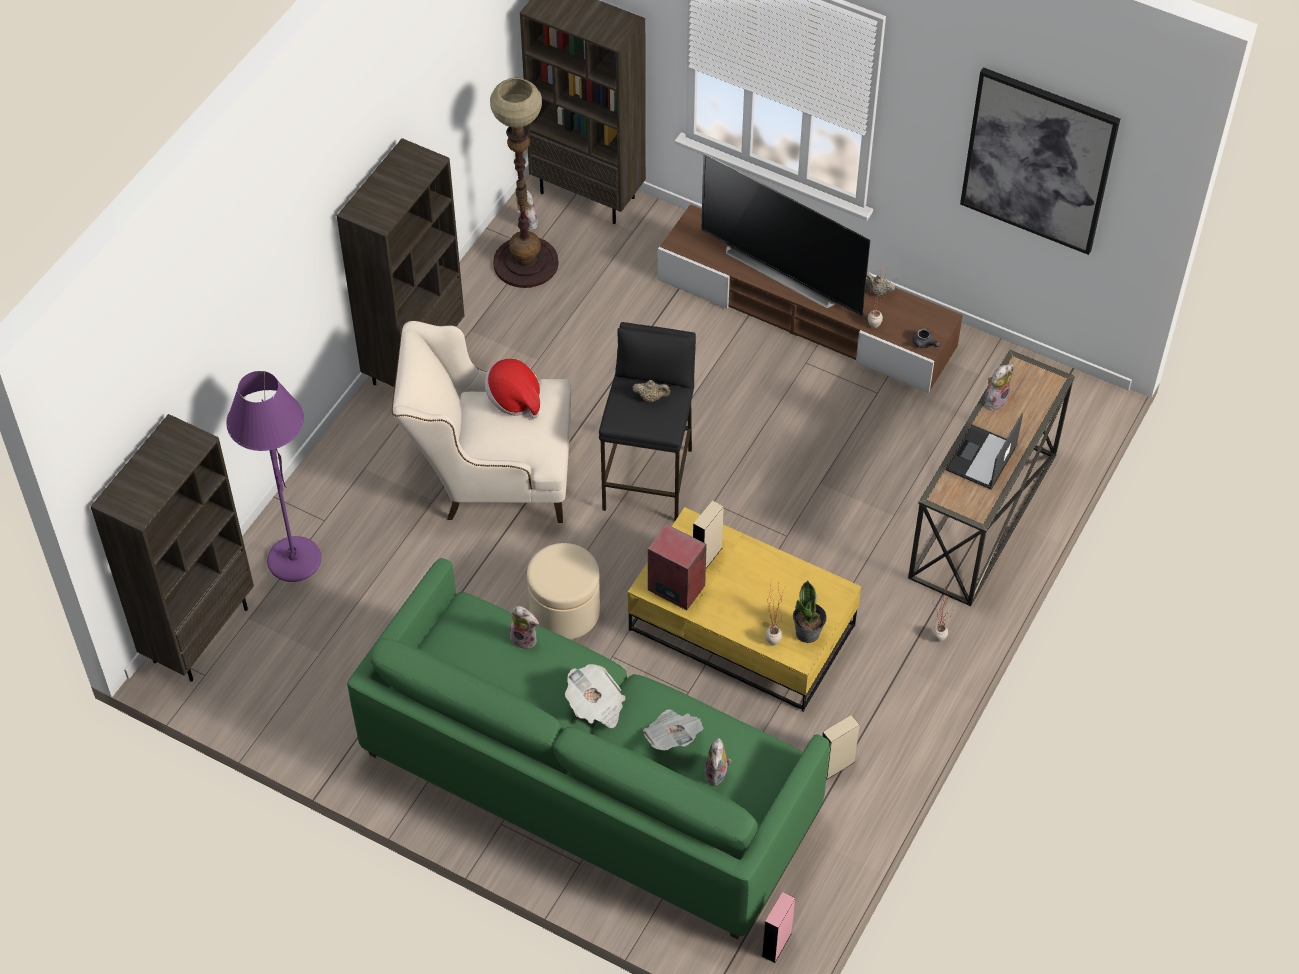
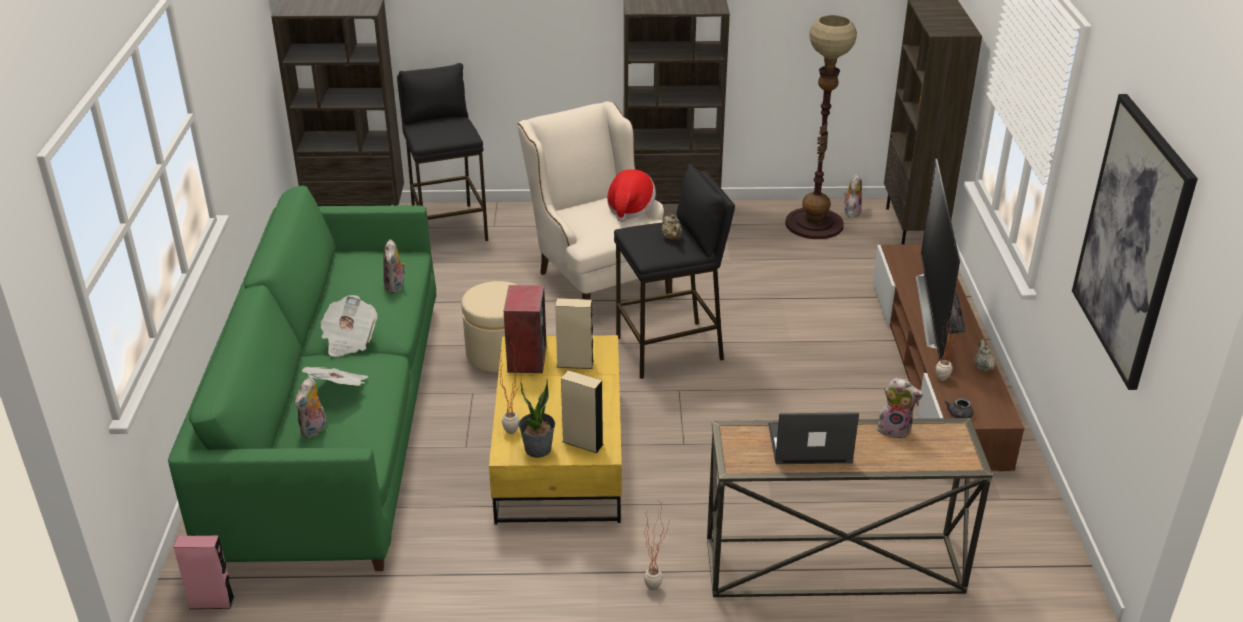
camera: 60 degrees right, 20 degrees down
purple floor lamp [226,371,321,582] -> black stool [397,63,488,241]
plush toy [704,738,731,785] -> plush toy turned 45 degrees counterclockwise [294,377,327,438]
beige speaker [822,715,860,780] -> beige speaker moved to [561,370,604,453]

